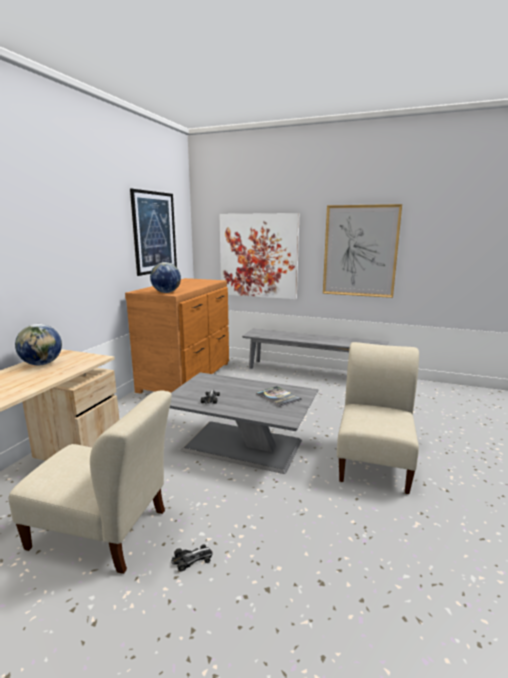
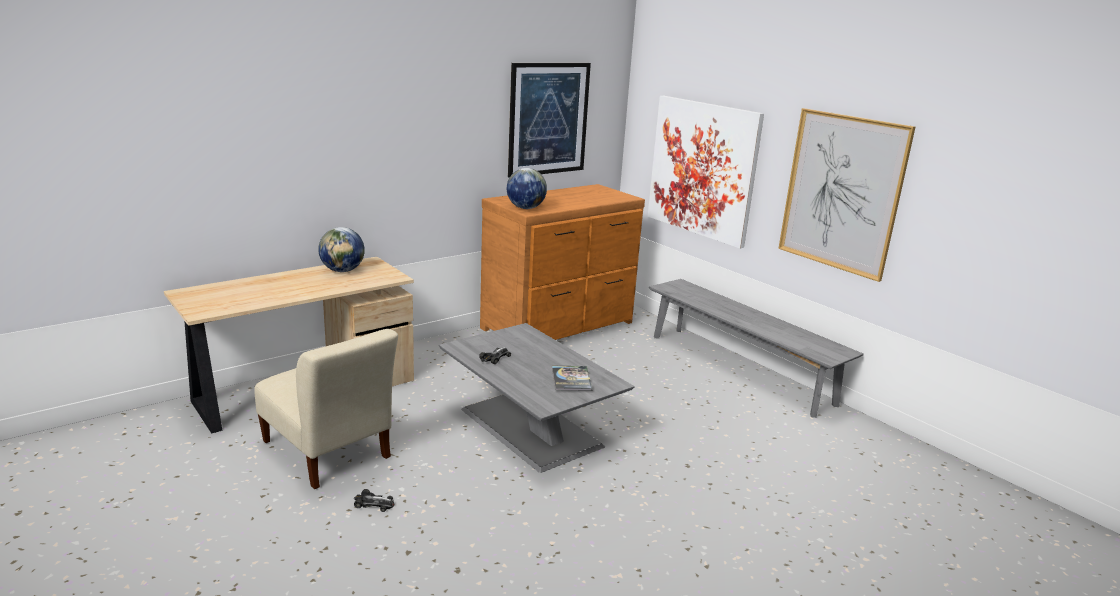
camera: 30 degrees right, 5 degrees up
beige chair [337,342,419,494] -> none

